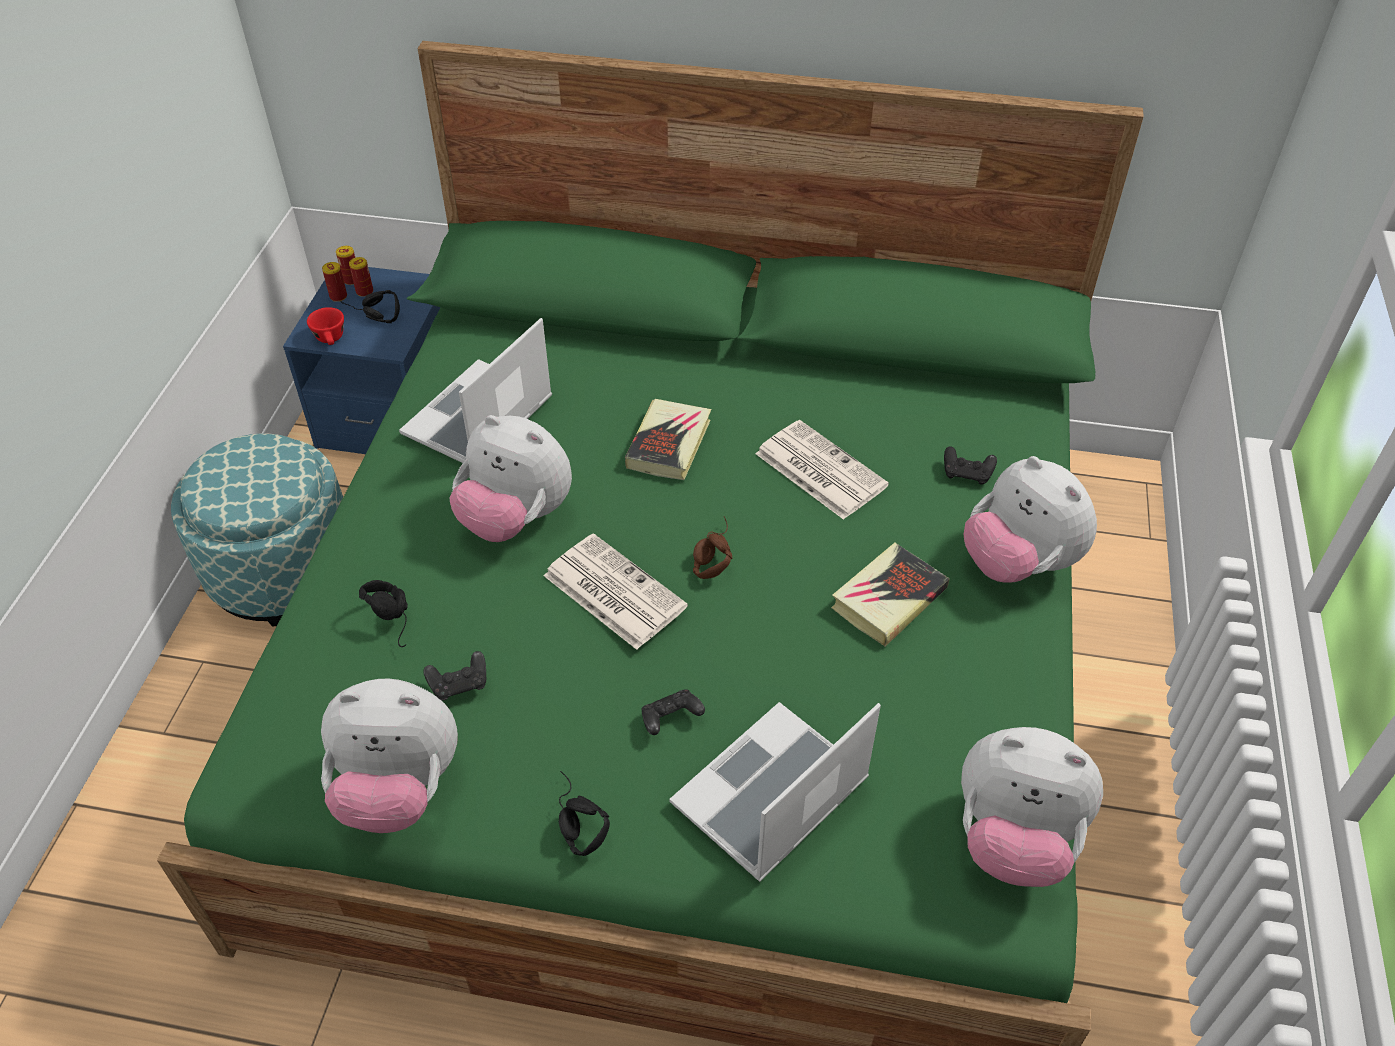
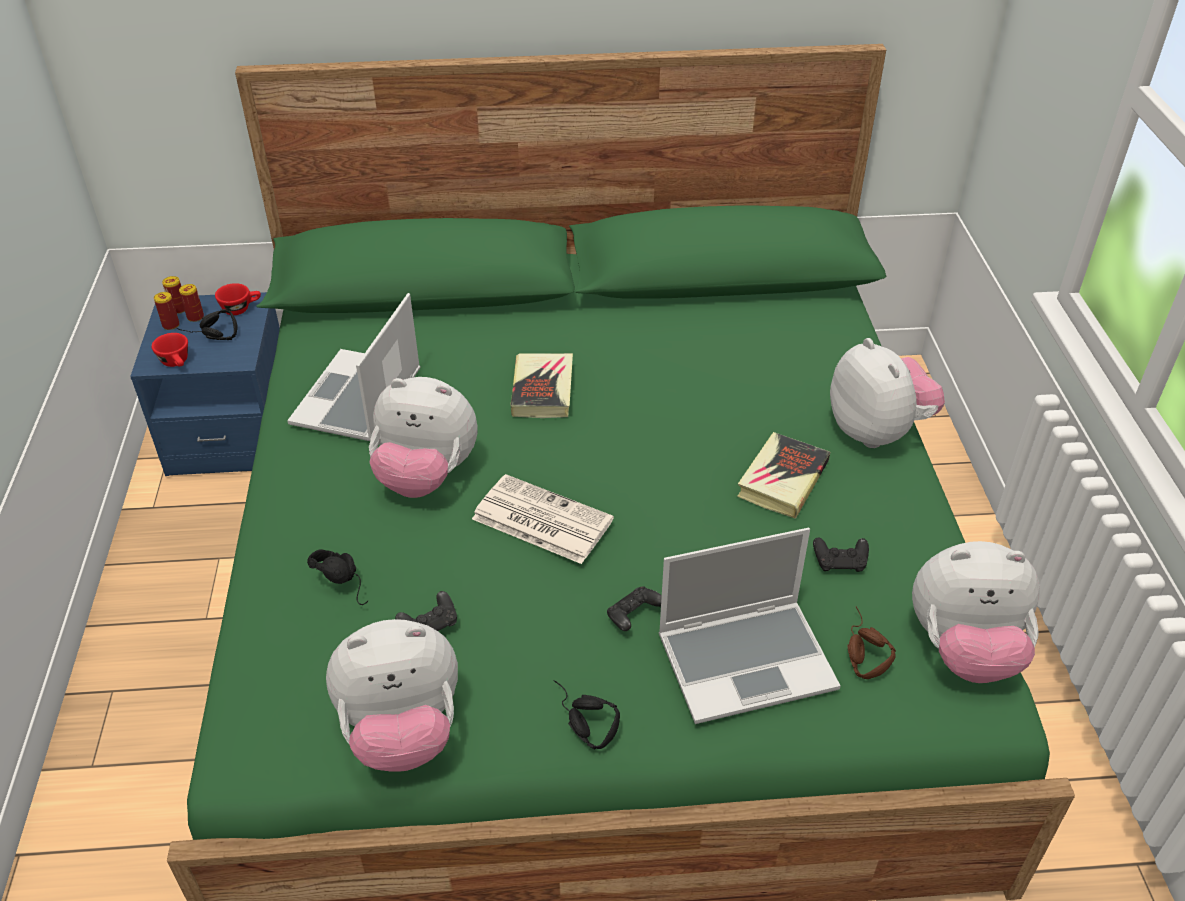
camera: 15 degrees left, 5 degrees down
ottoman [171,433,343,627] -> none
laptop [669,702,881,882] -> laptop turned 135 degrees counterclockwise [659,528,841,724]
brown headphones [693,516,733,579] -> brown headphones moved to [847,607,896,679]
newspaper [755,420,889,520] -> none
black game controller [944,446,997,485] -> black game controller moved to [813,538,869,572]
plush toy [964,456,1097,583] -> plush toy turned 150 degrees counterclockwise [830,338,945,448]
none -> red cup [215,283,261,315]

